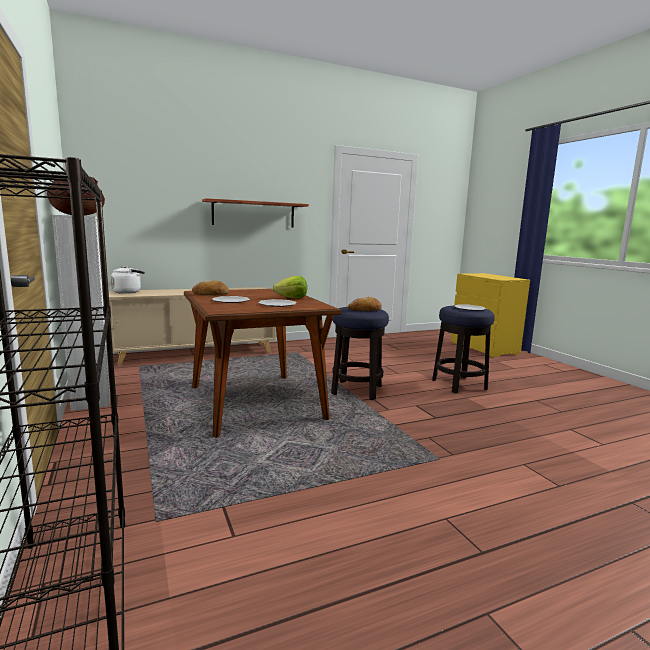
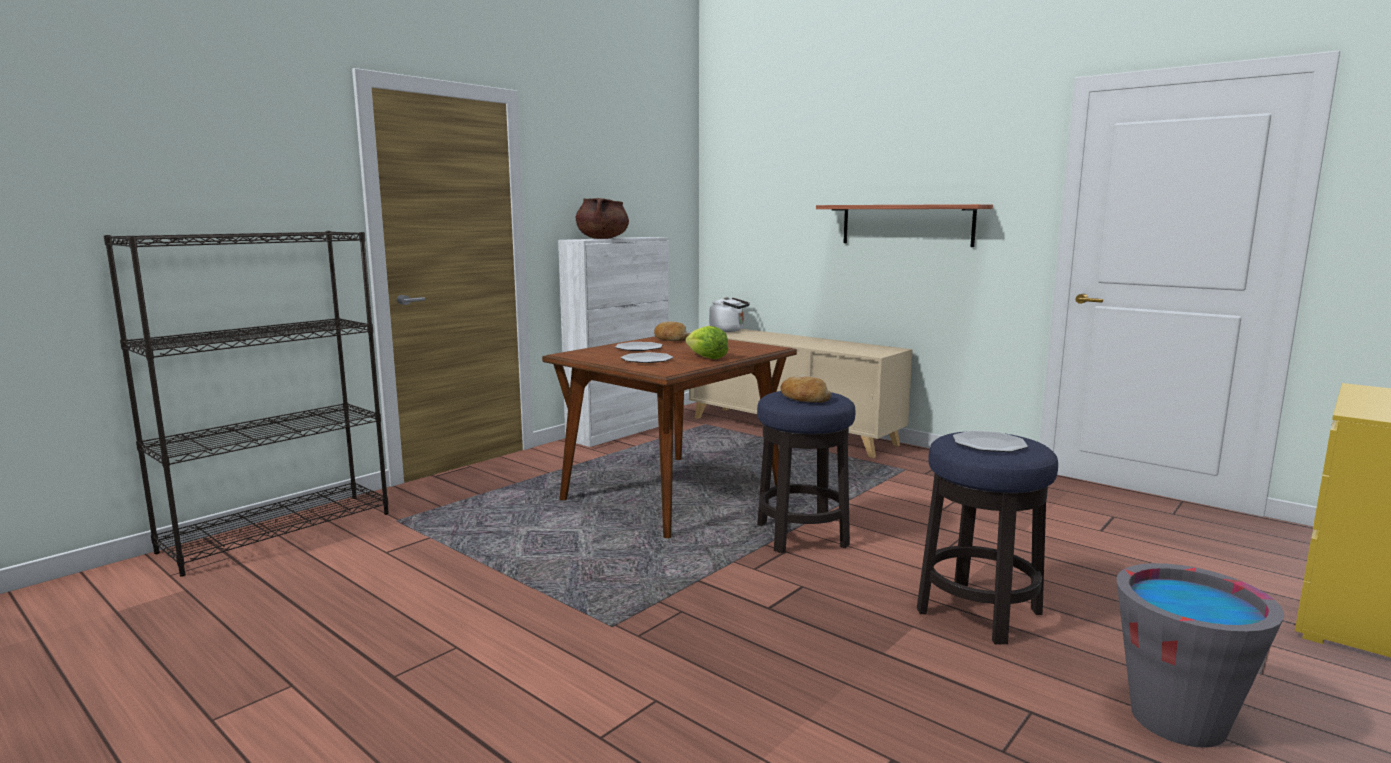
camera: 65 degrees right, 0 degrees up
none -> grey bucket [1117,563,1284,748]

